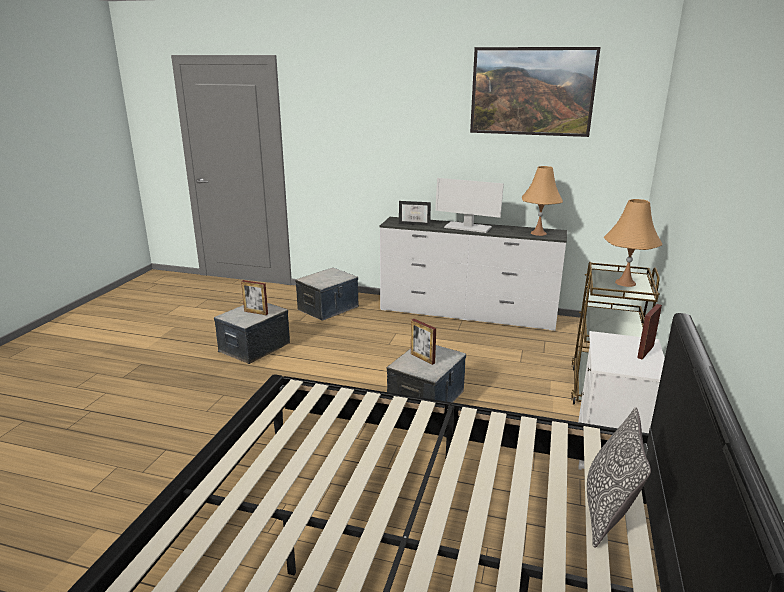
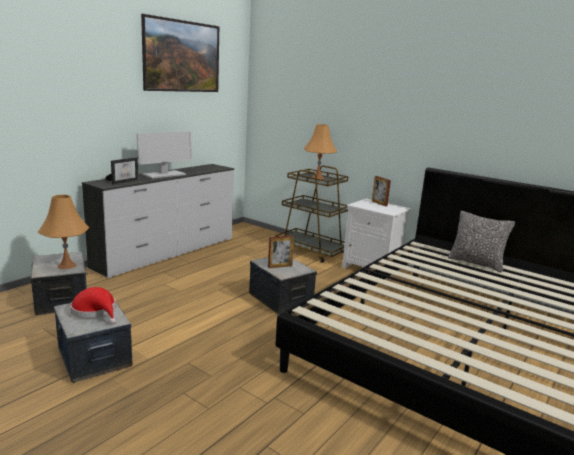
camera: 70 degrees left, 5 degrees down
picture frame [241,280,268,315] -> red hat [71,287,116,324]
orange table lamp [522,166,563,236] -> orange table lamp moved to [37,195,89,269]

